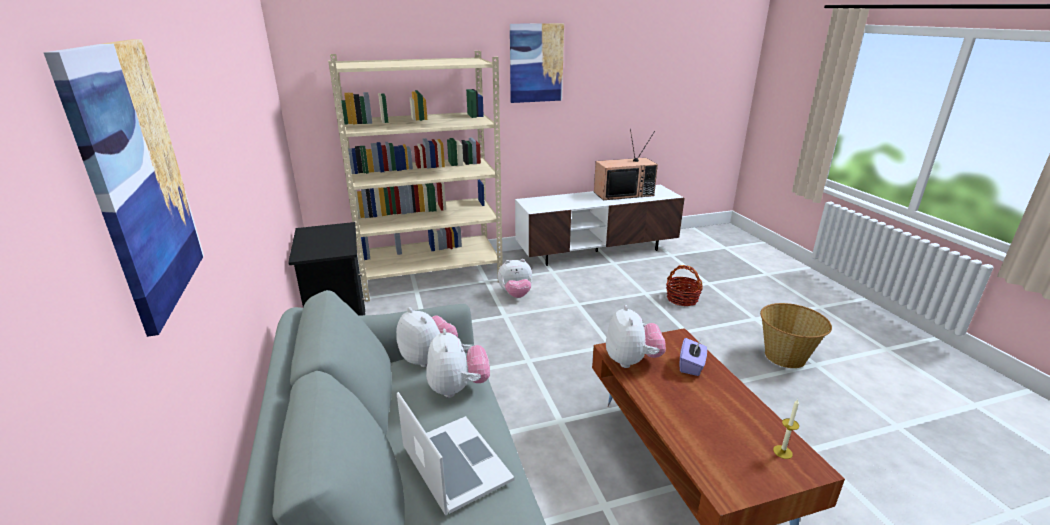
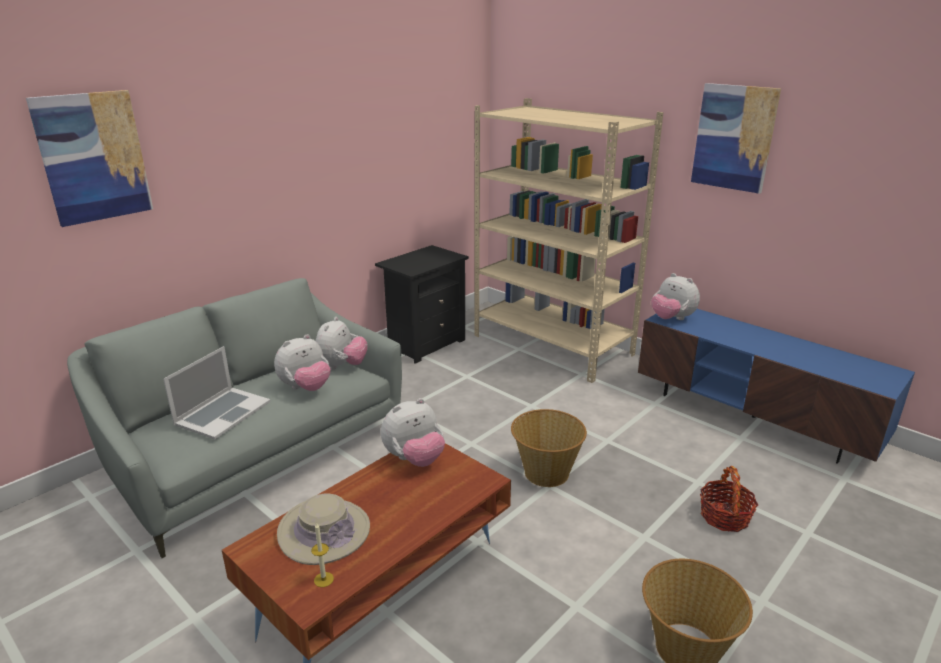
camera: 60 degrees right, 0 degrees up
plush toy [498,259,532,298] -> plush toy moved to [651,273,700,320]
white tv stand [515,185,685,266] -> blue tv stand [638,309,915,464]
television [594,129,658,200] -> none
purple tissue box [679,338,707,376] -> none
none -> beige hat [277,494,370,565]
none -> basket [511,409,587,487]

